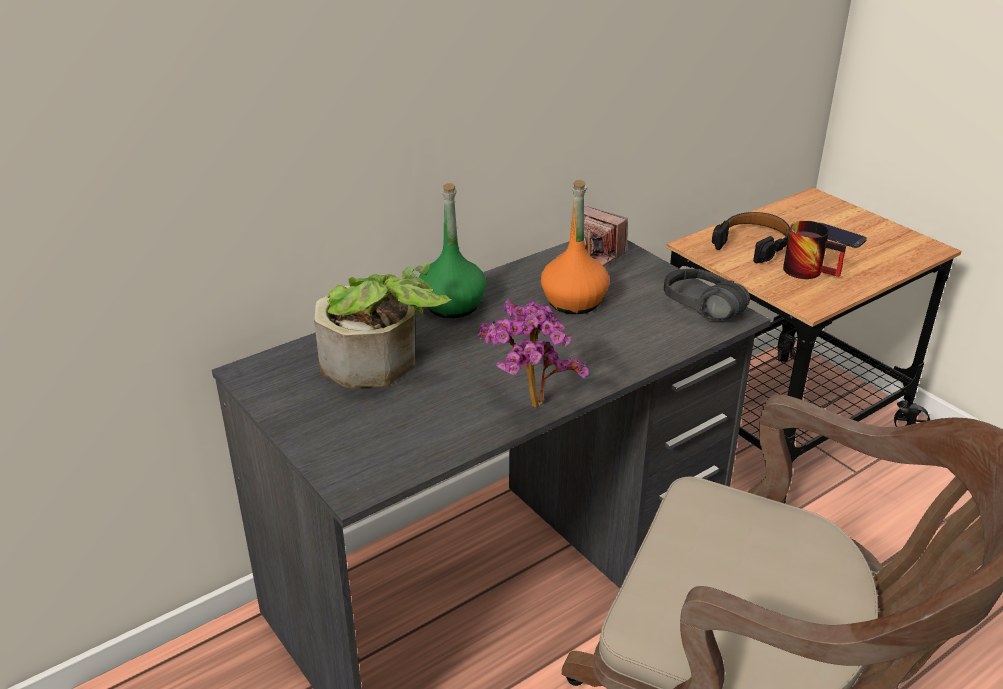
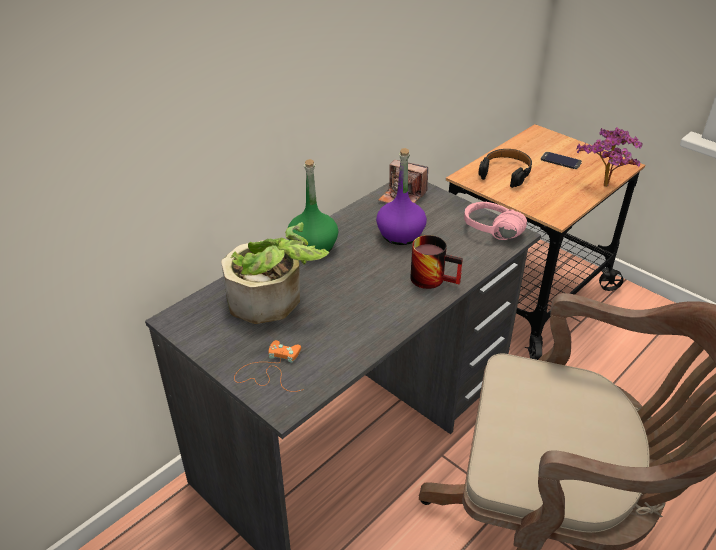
camera: 10 degrees left, 5 degrees up
potted plant [477,298,589,407] -> potted plant moved to [576,128,643,187]
orange bottle [541,180,609,314] -> purple bottle [376,148,427,245]
black headphones [664,269,750,321] -> pink headphones [464,202,527,240]
mug [783,221,846,279] -> mug moved to [410,235,463,289]
none -> orange game controller [234,340,304,392]

